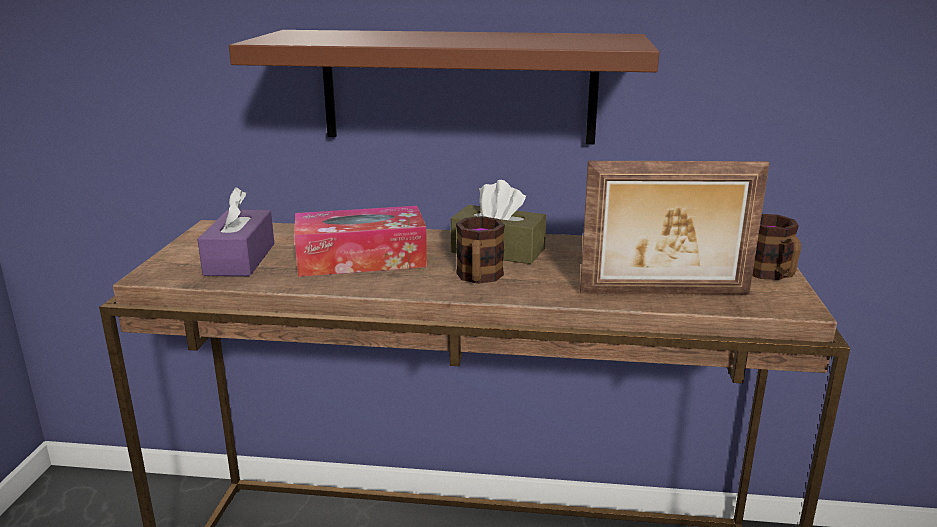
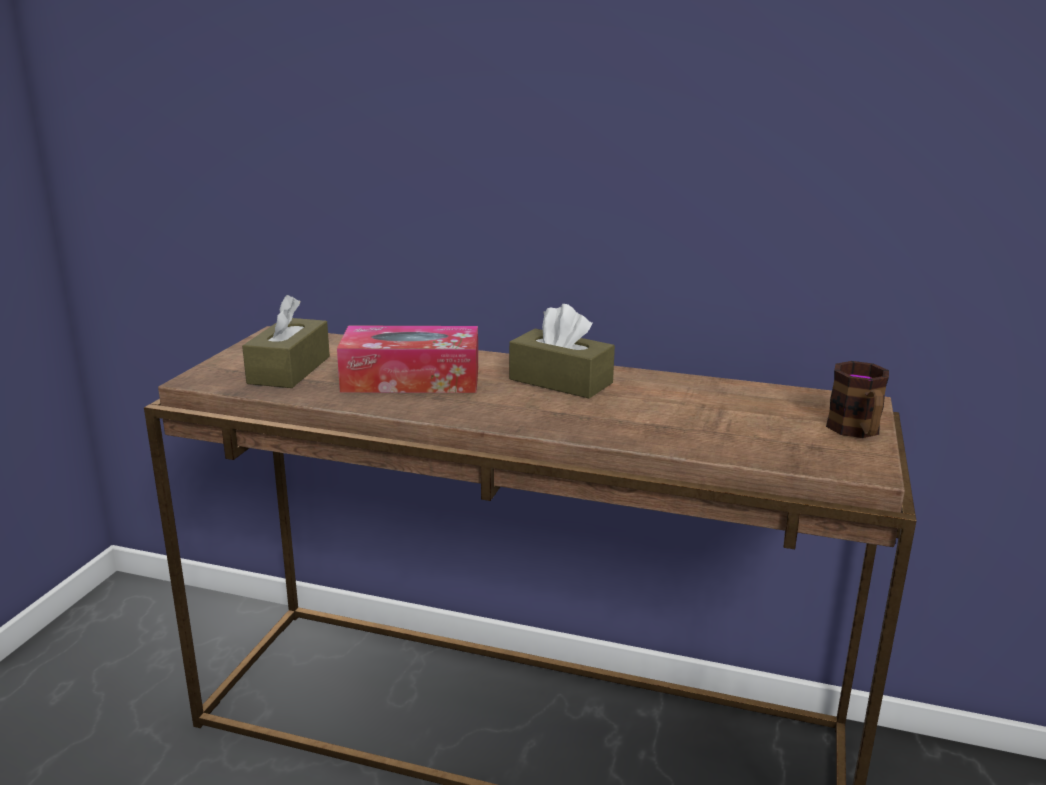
camera: 10 degrees right, 0 degrees up
purple tissue box [197,187,274,276] -> brown tissue box [242,295,330,388]
brown shelf [229,30,659,144] -> none
mug [456,216,505,284] -> none
picture frame [580,161,770,294] -> none

